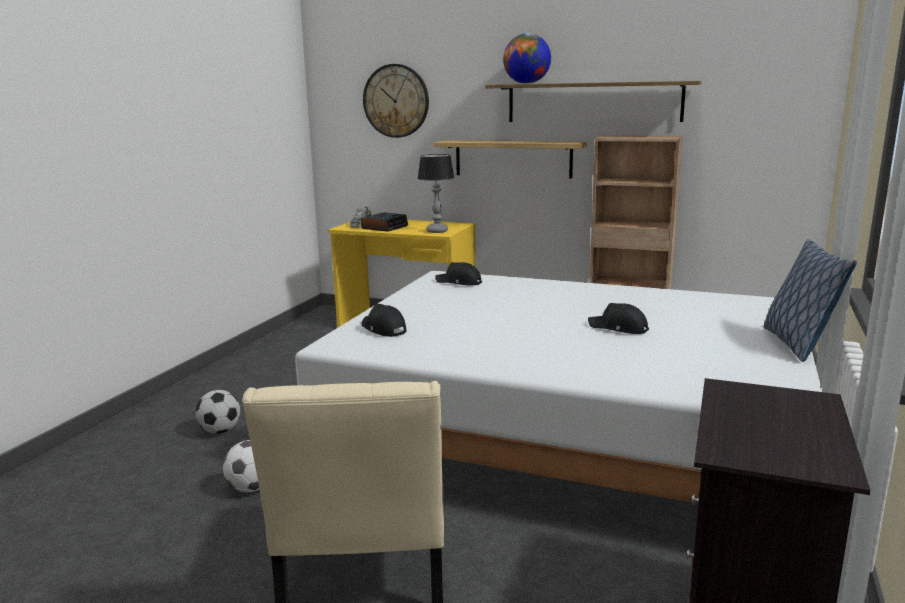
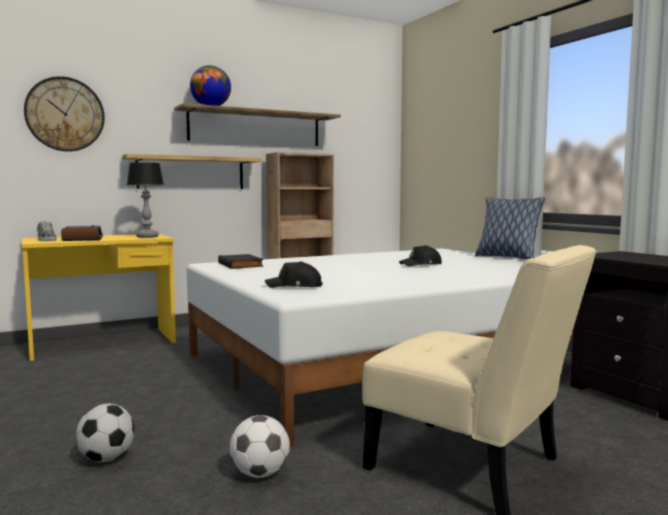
camera: 50 degrees left, 10 degrees down
black cap [435,262,482,286] -> black book [218,254,264,269]

